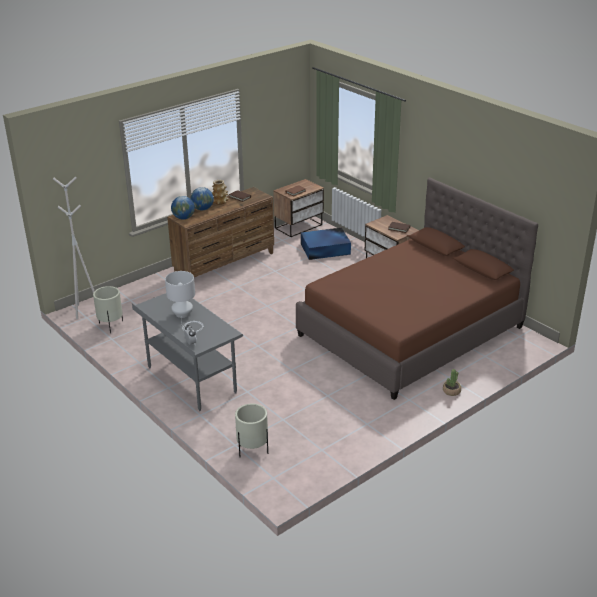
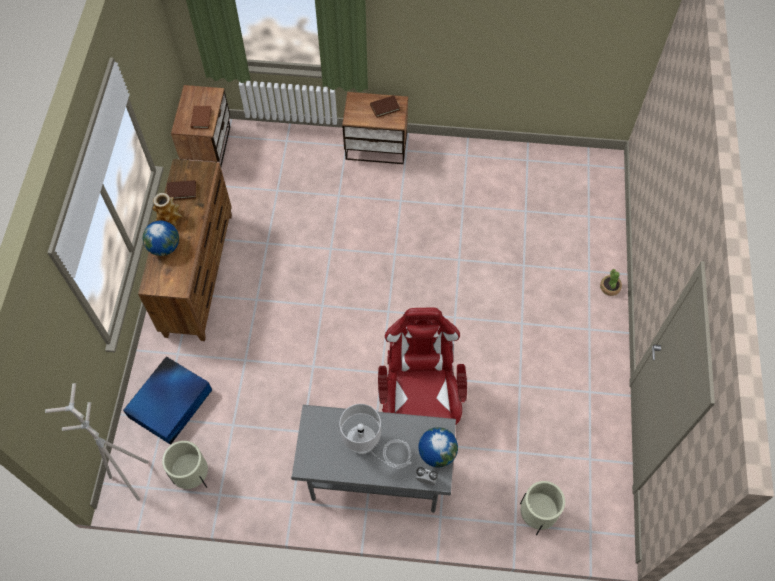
camera: 45 degrees left, 30 degrees up
globe [171,196,195,220] -> globe moved to [418,427,458,467]
brown bed [296,178,538,400] -> none
blue storage box [301,228,351,260] -> blue storage box moved to [123,356,212,445]
none -> red office chair [378,308,467,425]

